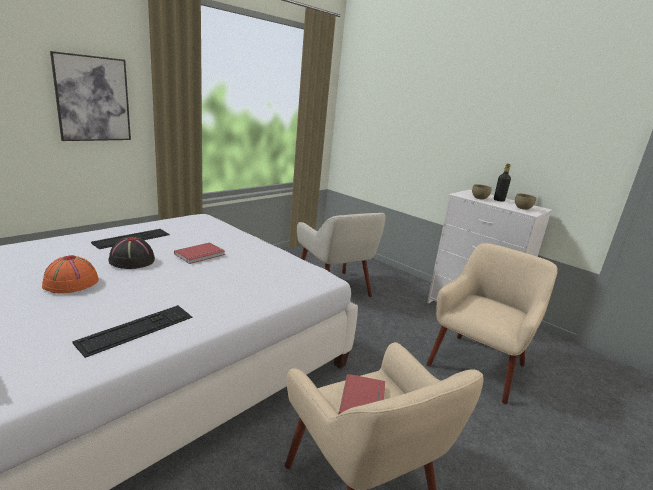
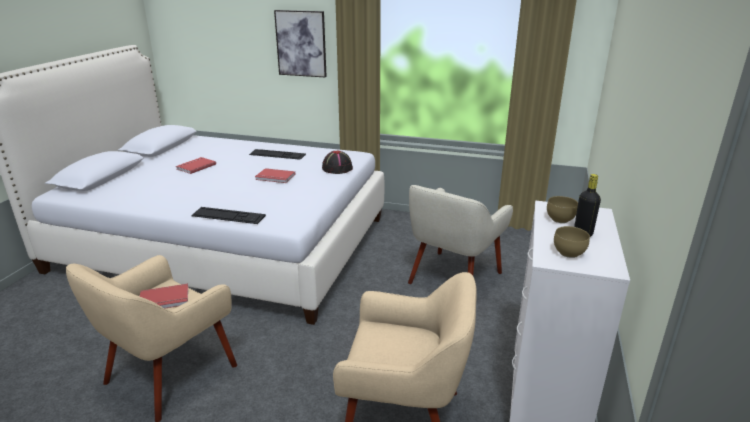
camera: 65 degrees right, 5 degrees up
orange hat [42,255,99,294] -> red book [176,157,216,174]
keyboard [72,305,192,358] -> keyboard moved to [191,207,266,224]
black hat [108,237,155,269] -> black hat moved to [322,151,353,174]

